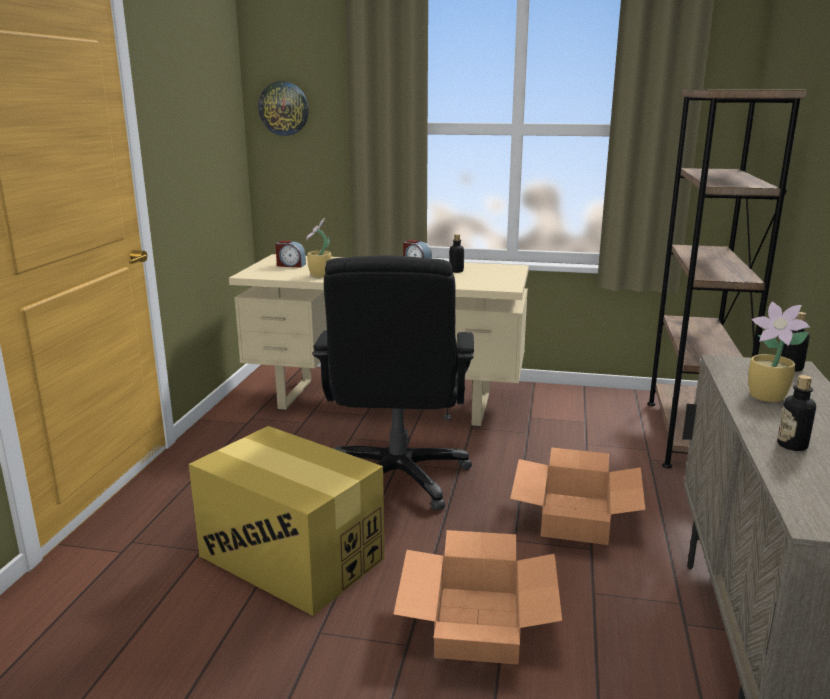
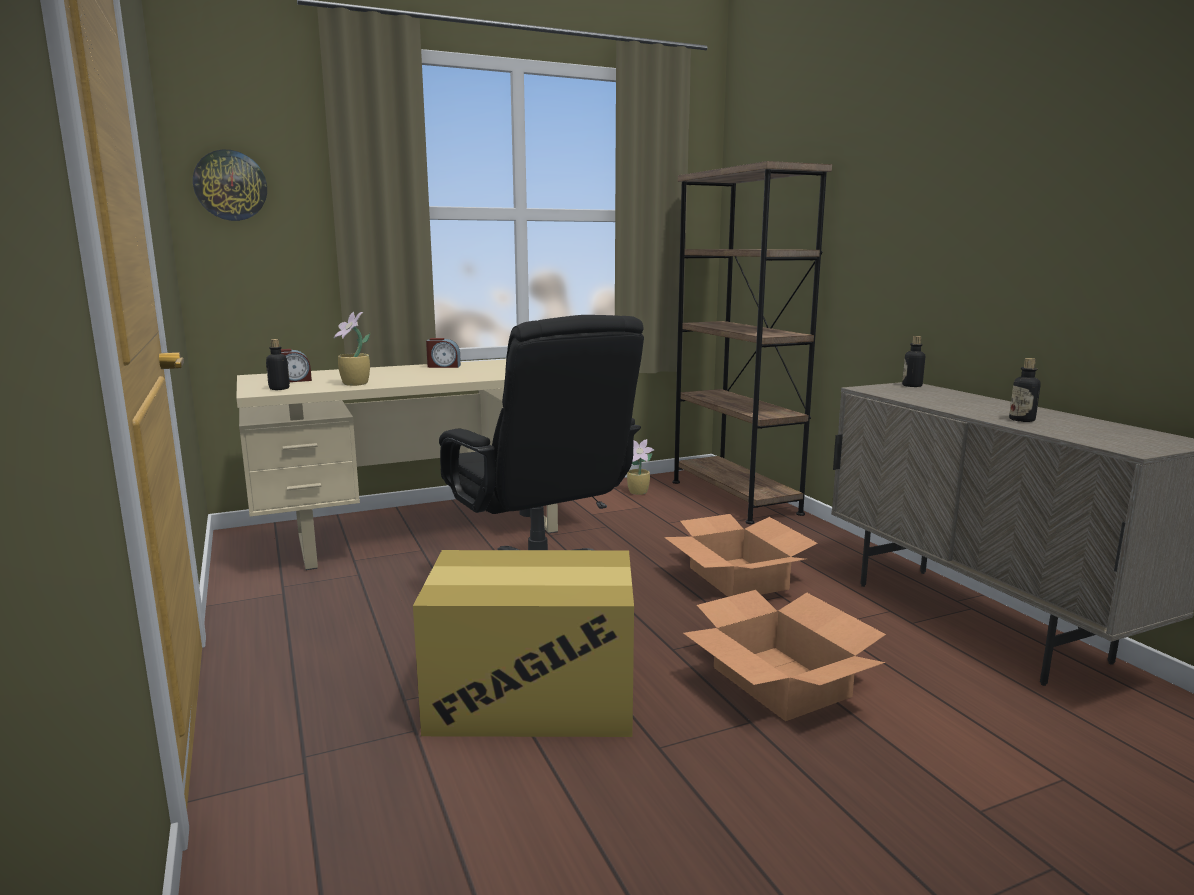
camera: 35 degrees left, 5 degrees down
bottle [449,234,464,273] -> bottle moved to [266,339,290,390]
potted plant [748,302,810,402] -> potted plant moved to [627,439,655,495]

